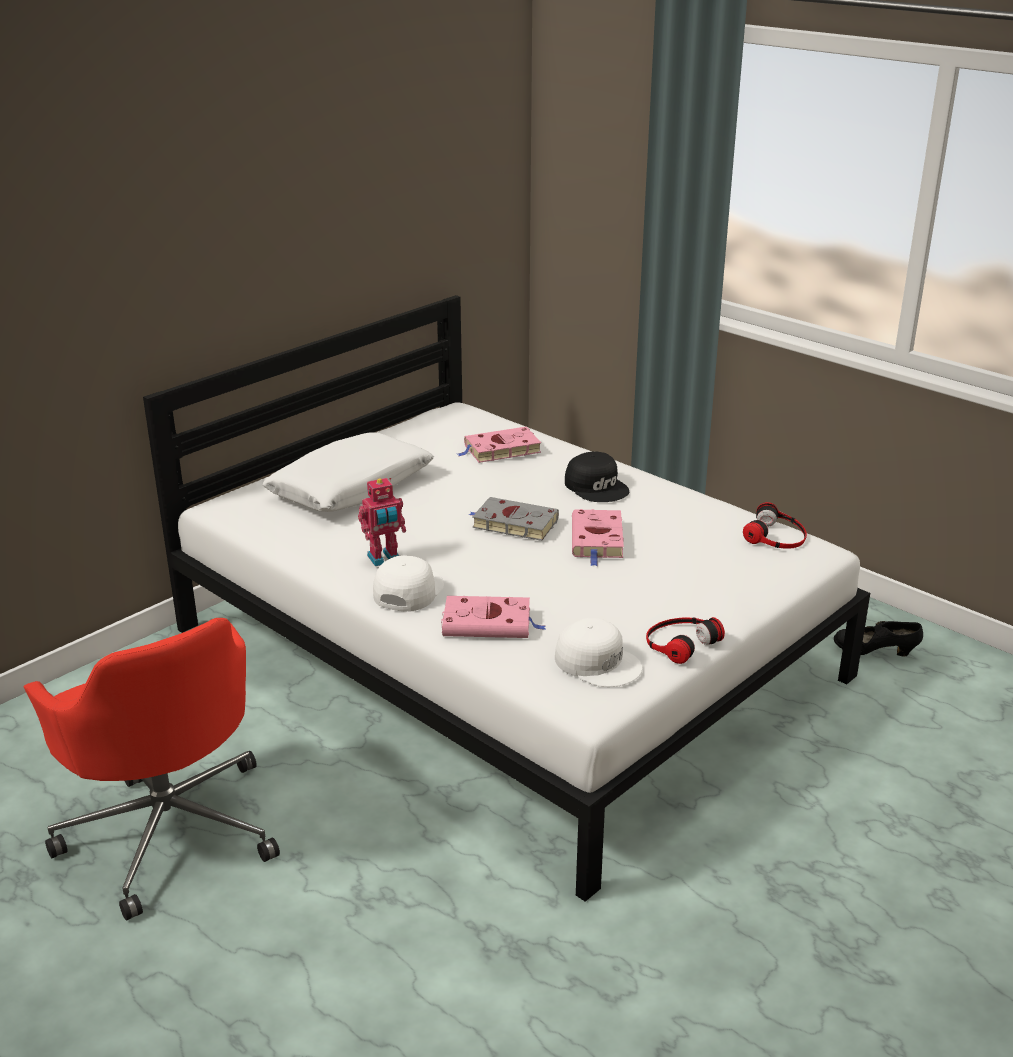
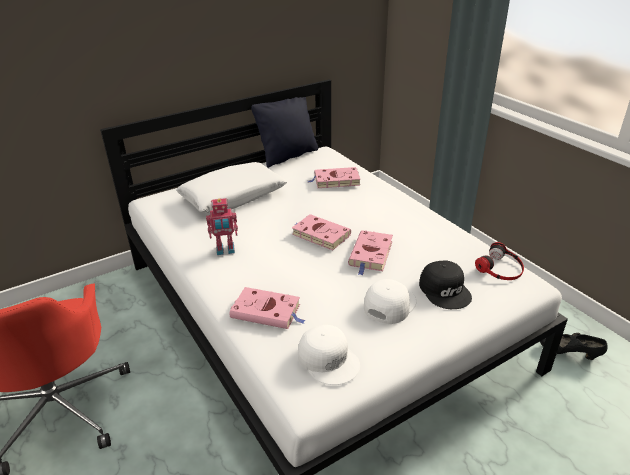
camera: 15 degrees right, 5 degrees up
white cap [373,555,444,612] -> white cap moved to [364,279,416,324]
grey book [469,497,559,541] -> pink book [292,214,351,250]
black cap [565,451,629,502] -> black cap moved to [419,261,472,309]
headphones [646,617,725,664] -> none
none -> black pillow [251,97,318,168]

